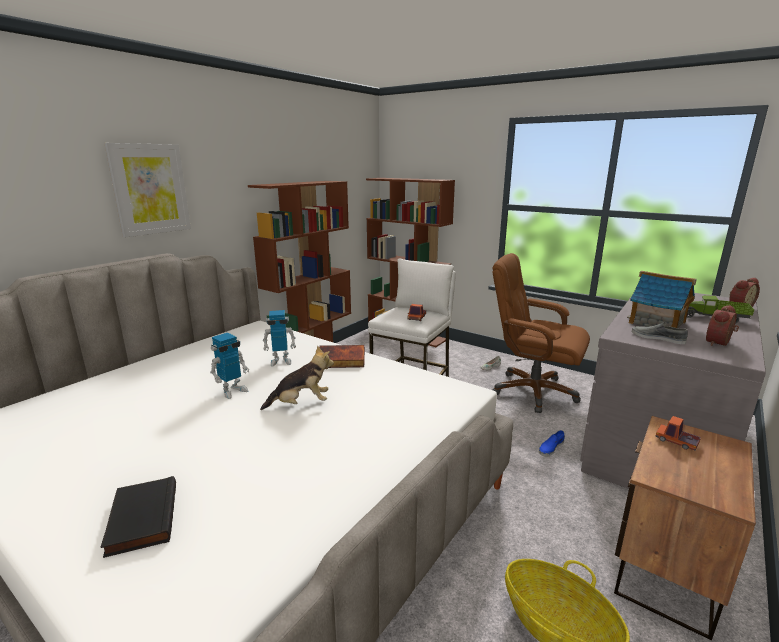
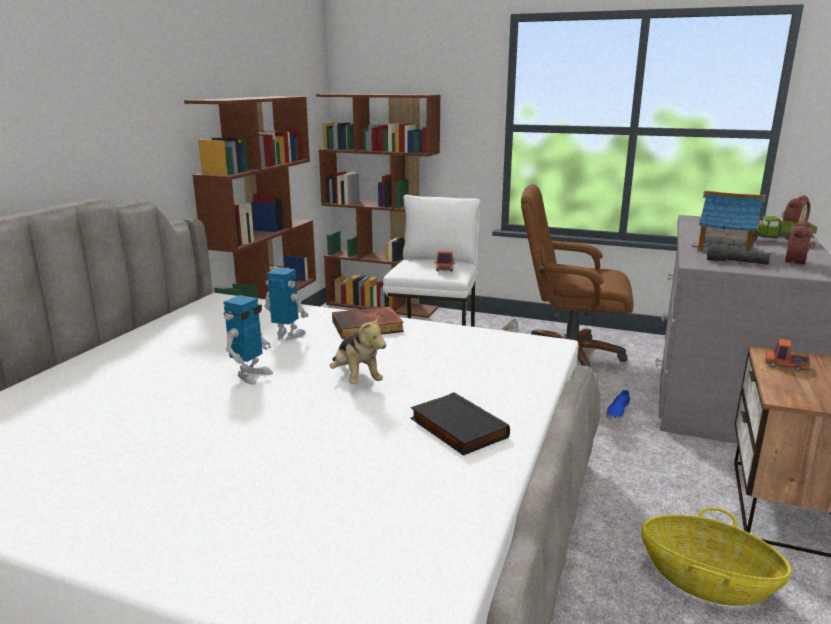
camera: 15 degrees left, 0 degrees up
black book [101,476,176,558] -> black book moved to [410,392,510,456]
picture [104,143,191,237] -> none
plush toy [260,346,334,410] -> plush toy turned 90 degrees clockwise [330,314,386,384]
toy robot [263,310,296,366] -> toy robot turned 135 degrees counterclockwise [264,268,309,341]
grey shoe [632,322,688,344] -> black flashlight [706,245,771,265]

